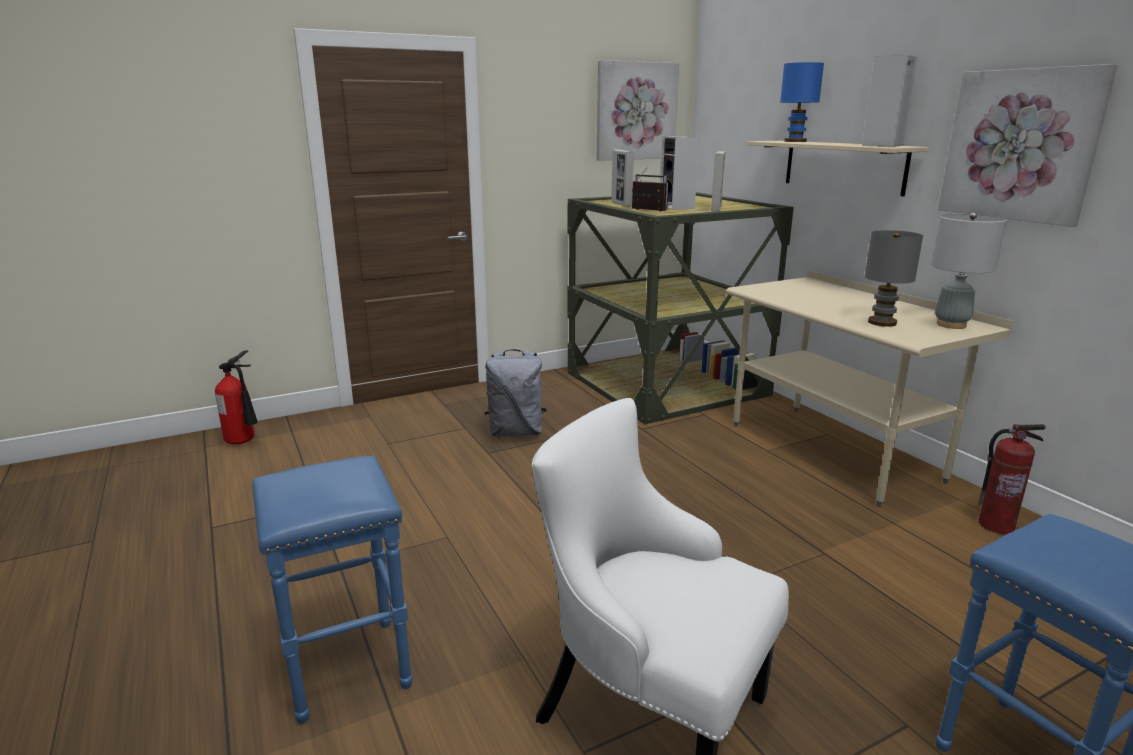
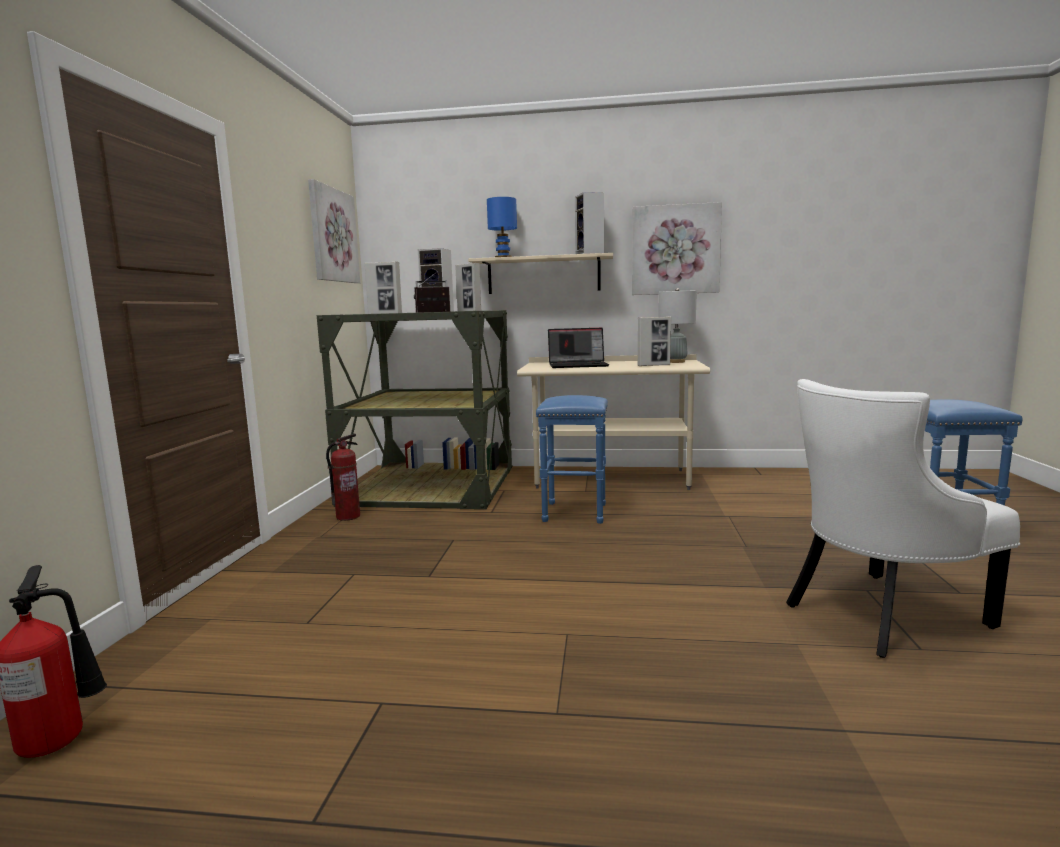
camera: 55 degrees left, 10 degrees down
blue stool [252,456,412,724] -> blue stool moved to [536,395,608,524]
grey backpack [485,349,547,437] -> none
grey table lamp [865,230,923,327] -> picture frame [638,317,671,366]
fire extinguisher [978,424,1046,534] -> fire extinguisher moved to [326,433,360,521]
none -> laptop [548,328,609,368]

